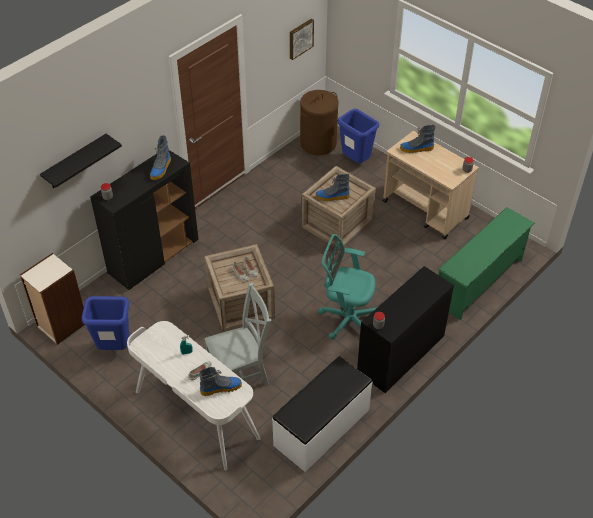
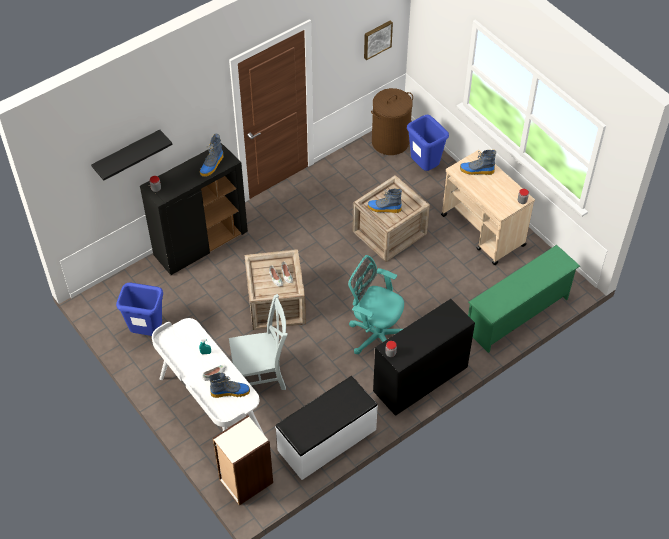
camera: 10 degrees right, 5 degrees up
bookcase [20,253,85,345] -> bookcase moved to [212,415,273,506]

